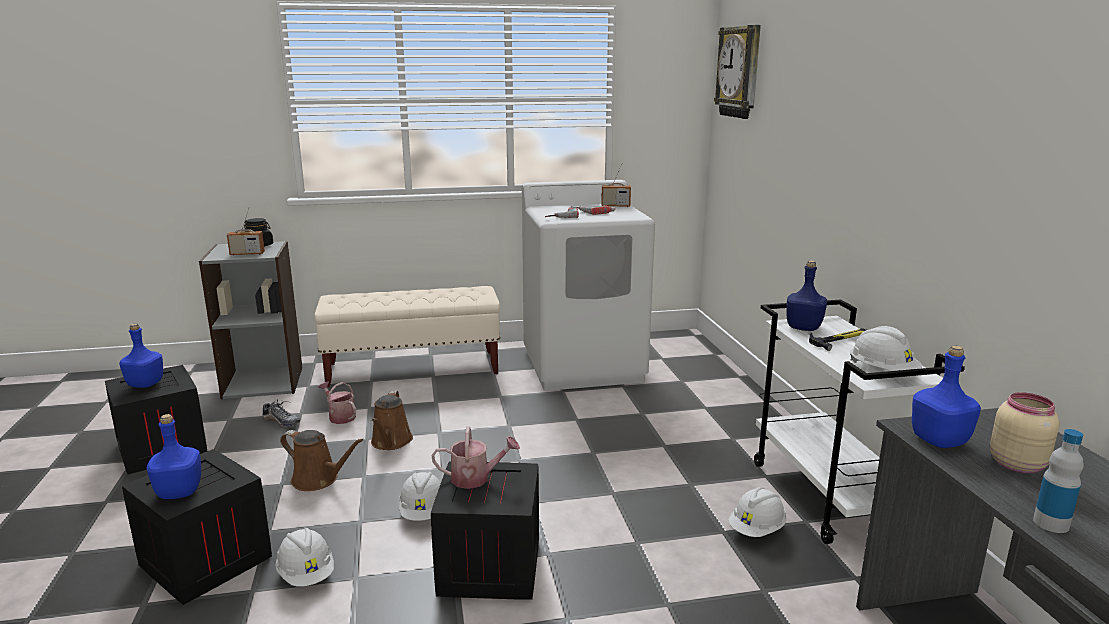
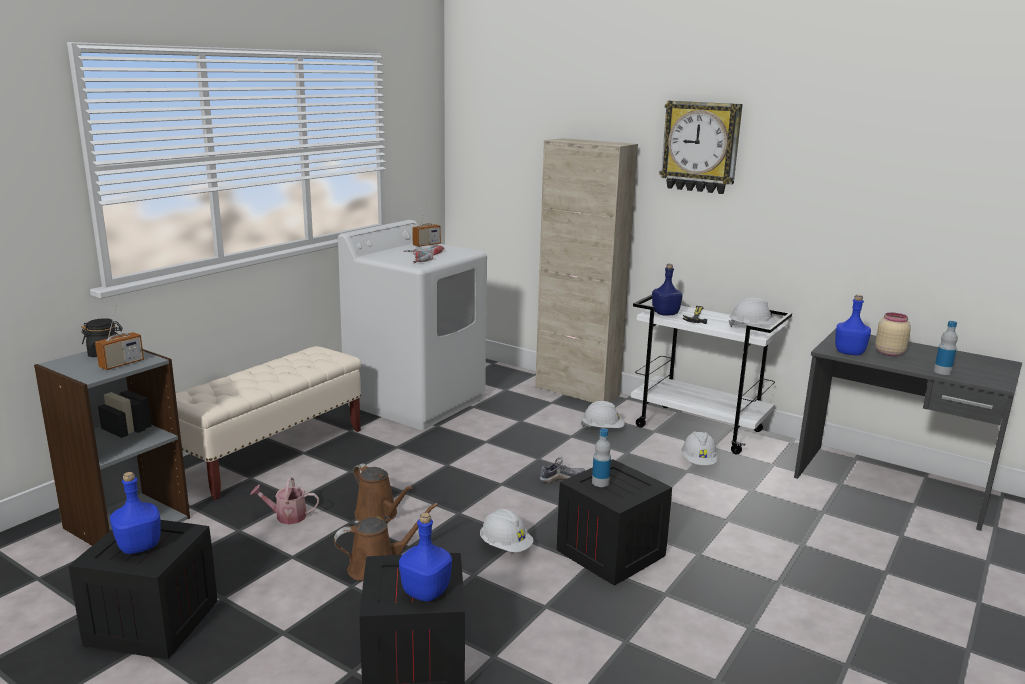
camera: 45 degrees left, 0 degrees up
shoe [262,399,300,427] -> shoe moved to [540,458,585,483]
white hard hat [275,528,334,587] -> white hard hat moved to [581,401,625,428]
watering can [432,427,520,489] -> bottle [592,429,611,487]
wall clock [714,25,761,119] -> wall clock moved to [659,101,742,194]
none -> beige cabinet [535,138,638,403]

